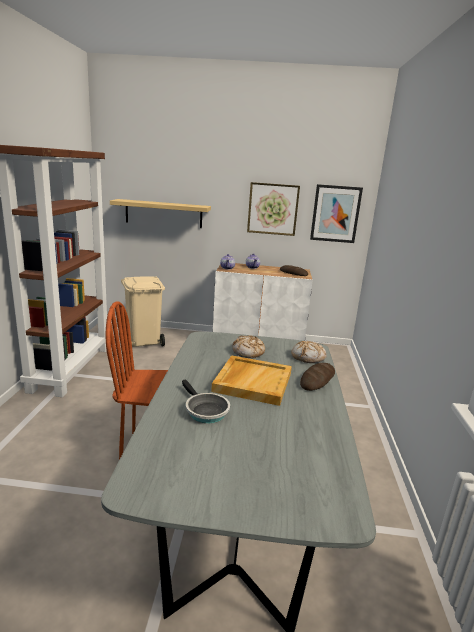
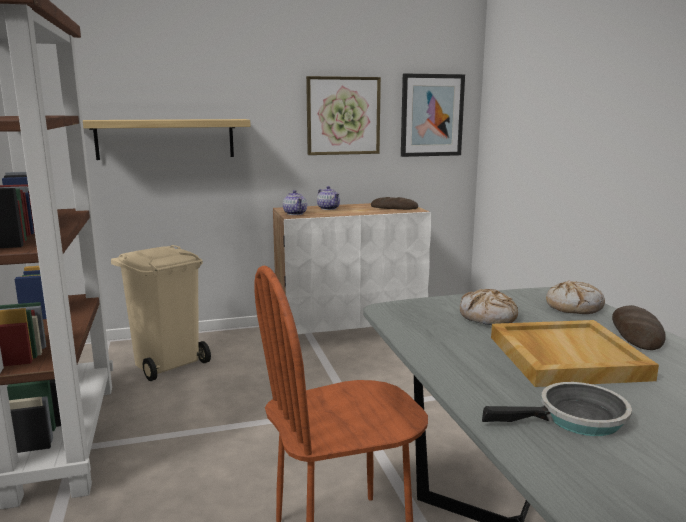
camera: 20 degrees left, 5 degrees down
frying pan [182,379,230,423] -> frying pan turned 45 degrees counterclockwise [482,382,632,436]

